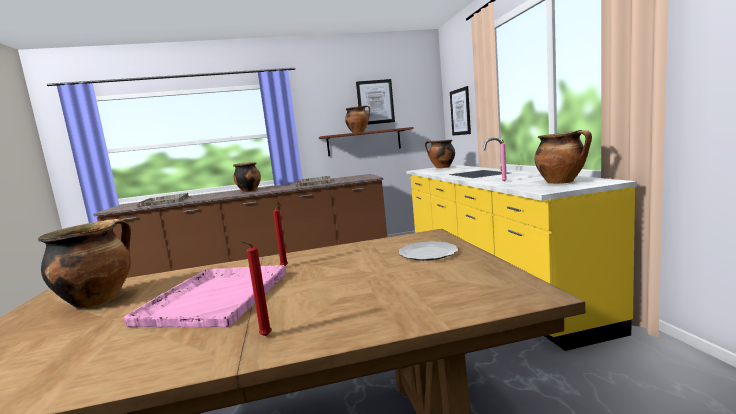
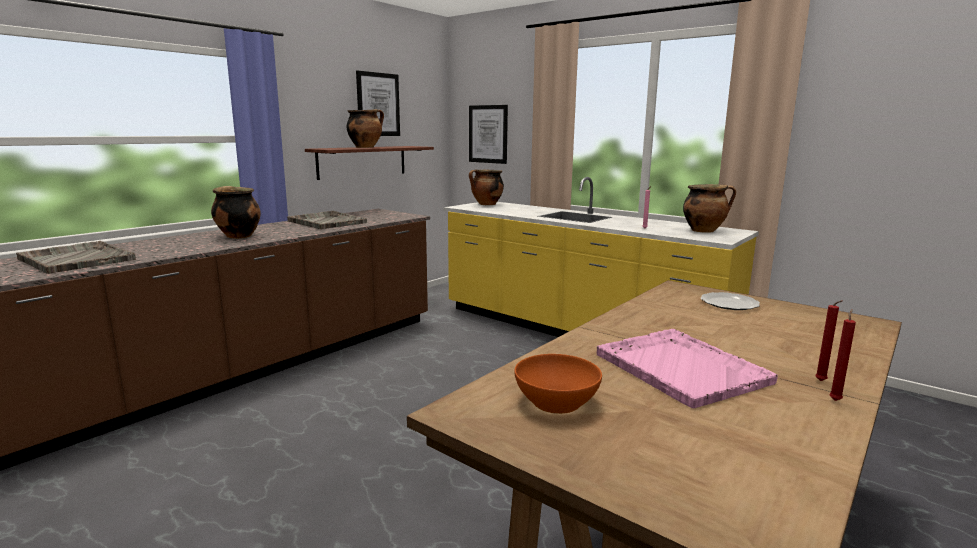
camera: 40 degrees left, 5 degrees up
cooking pot [38,219,131,309] -> orange bowl [514,354,602,414]
red candle [273,203,288,266] -> red candle moved to [829,309,856,401]

